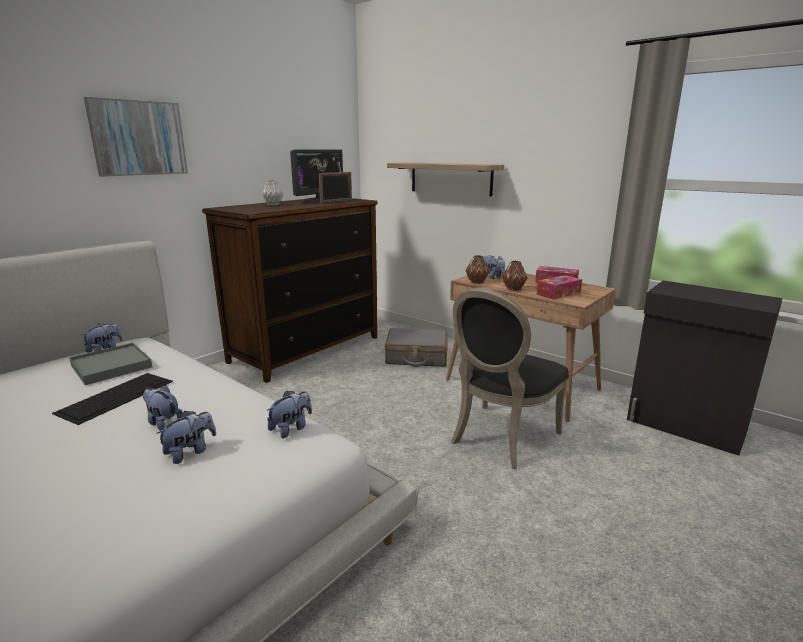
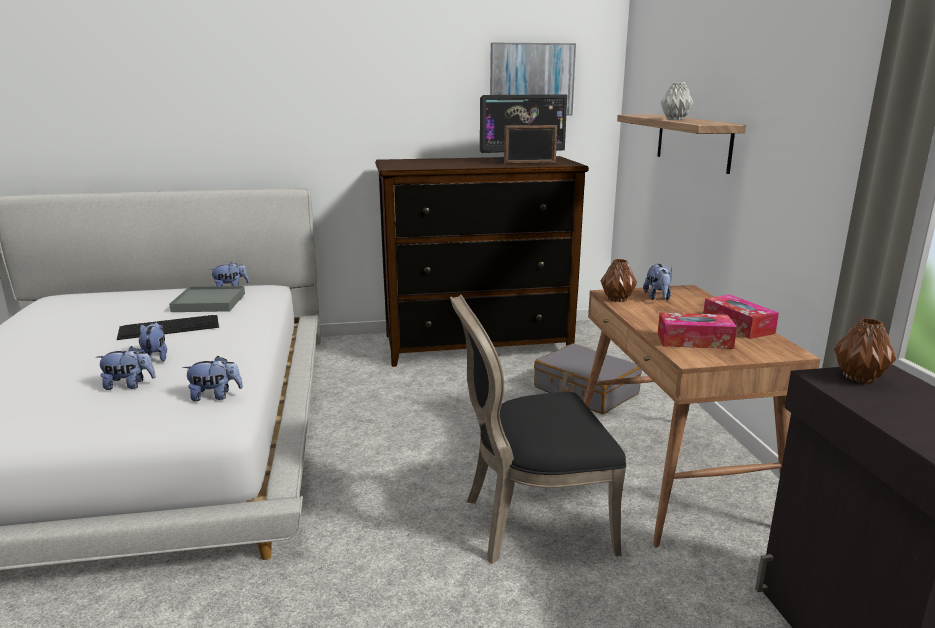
camera: 40 degrees right, 0 degrees up
picture [84,97,188,177] -> picture moved to [490,43,576,116]
grey vase [262,180,284,205] -> grey vase moved to [660,82,693,120]
brown vase [502,261,527,291] -> brown vase moved to [834,318,896,384]

